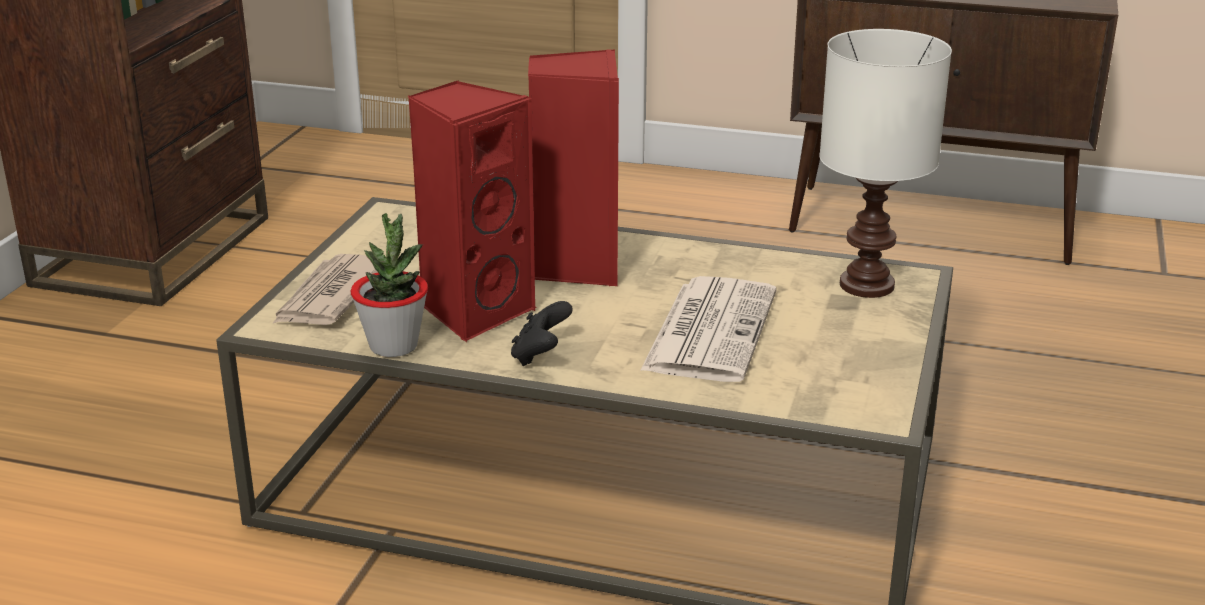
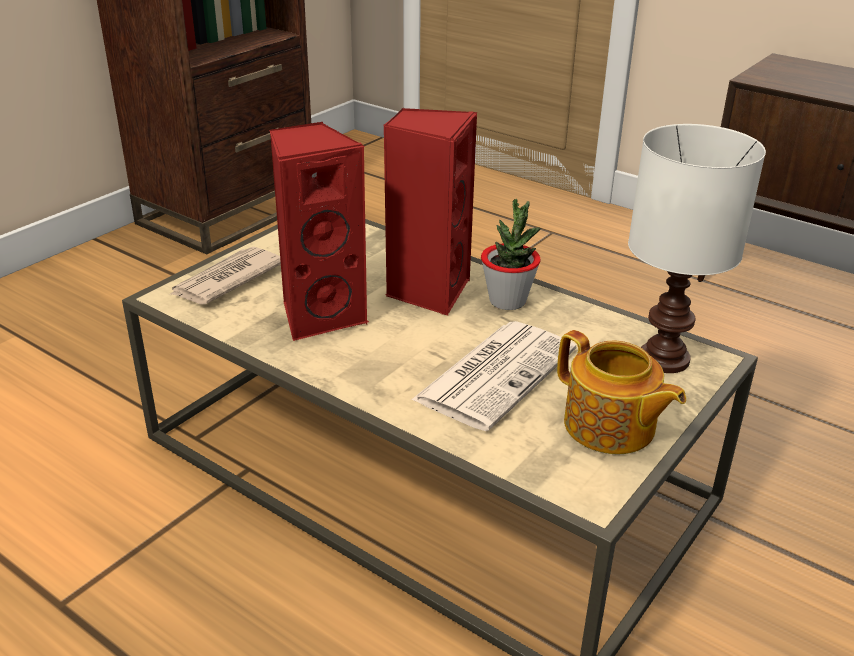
camera: 20 degrees right, 5 degrees up
potted plant [351,213,428,357] -> potted plant moved to [481,199,541,310]
black game controller [511,301,573,366] -> none
none -> teapot [557,330,686,455]

